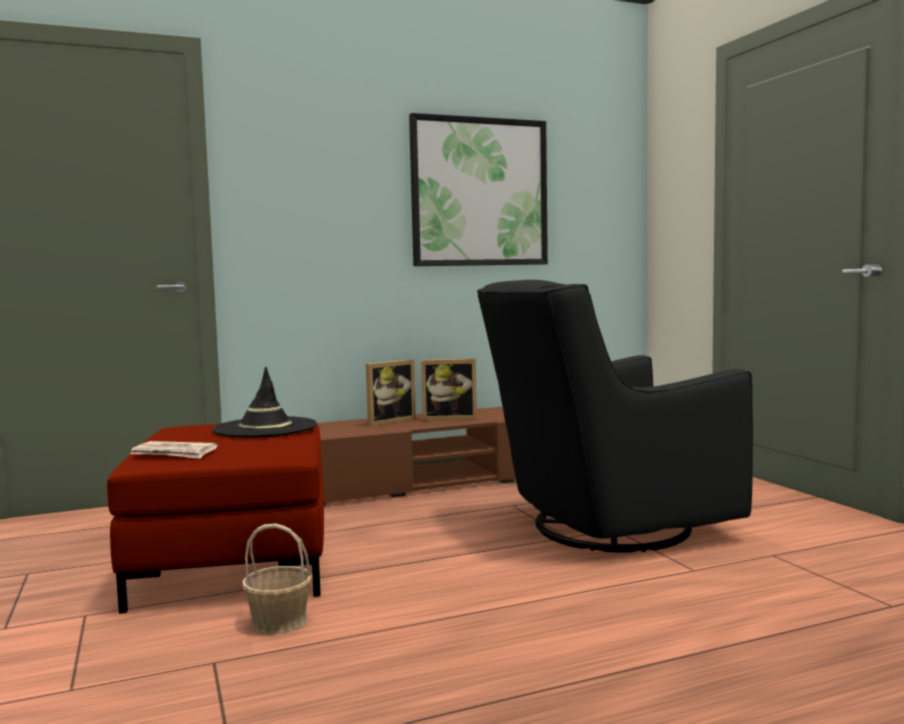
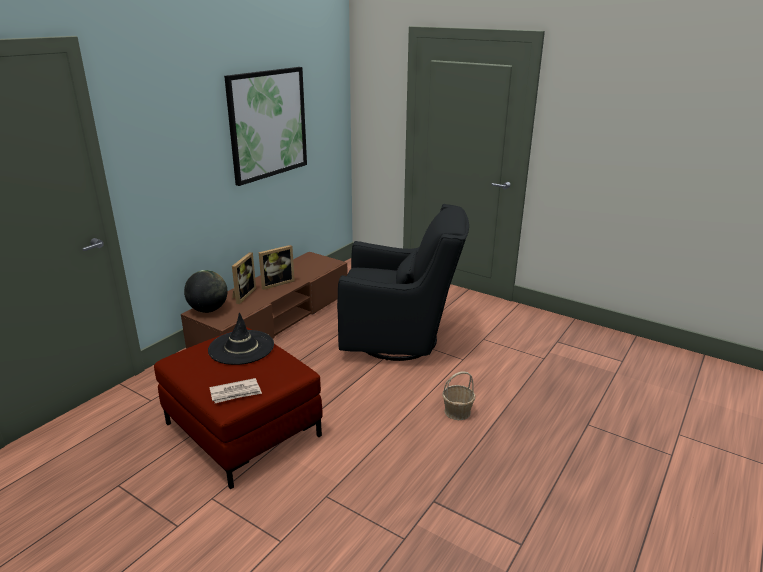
camera: 35 degrees left, 20 degrees up
basket [242,523,312,634] -> basket moved to [442,372,475,420]
black armchair [477,280,753,552] -> black armchair turned 120 degrees counterclockwise [337,204,469,361]
none -> globe [184,270,227,313]

